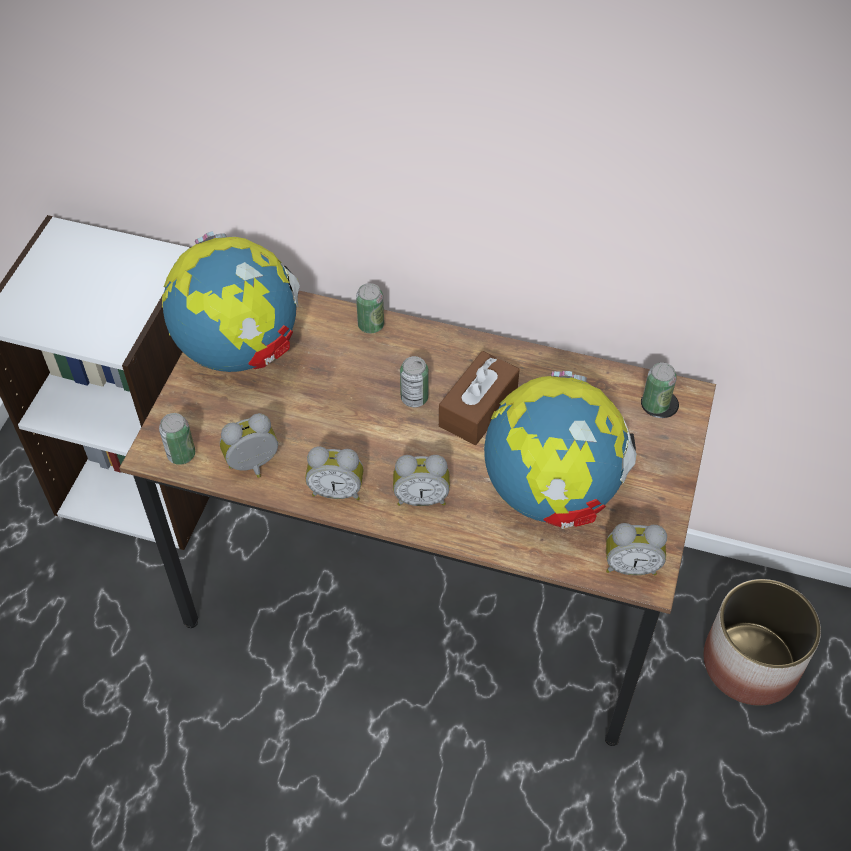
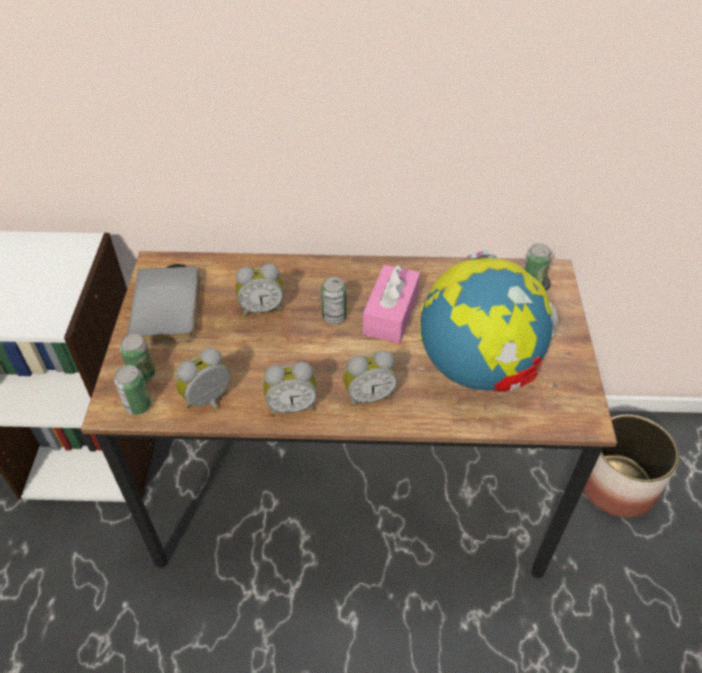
camera: 15 degrees left, 5 degrees down
globe [162,231,300,372] -> grey book [127,266,200,344]
can [356,283,384,333] -> can moved to [120,334,155,382]
brown tissue box [439,351,520,445] -> pink tissue box [363,264,420,343]
alarm clock [606,523,667,576] -> alarm clock moved to [236,264,284,316]

